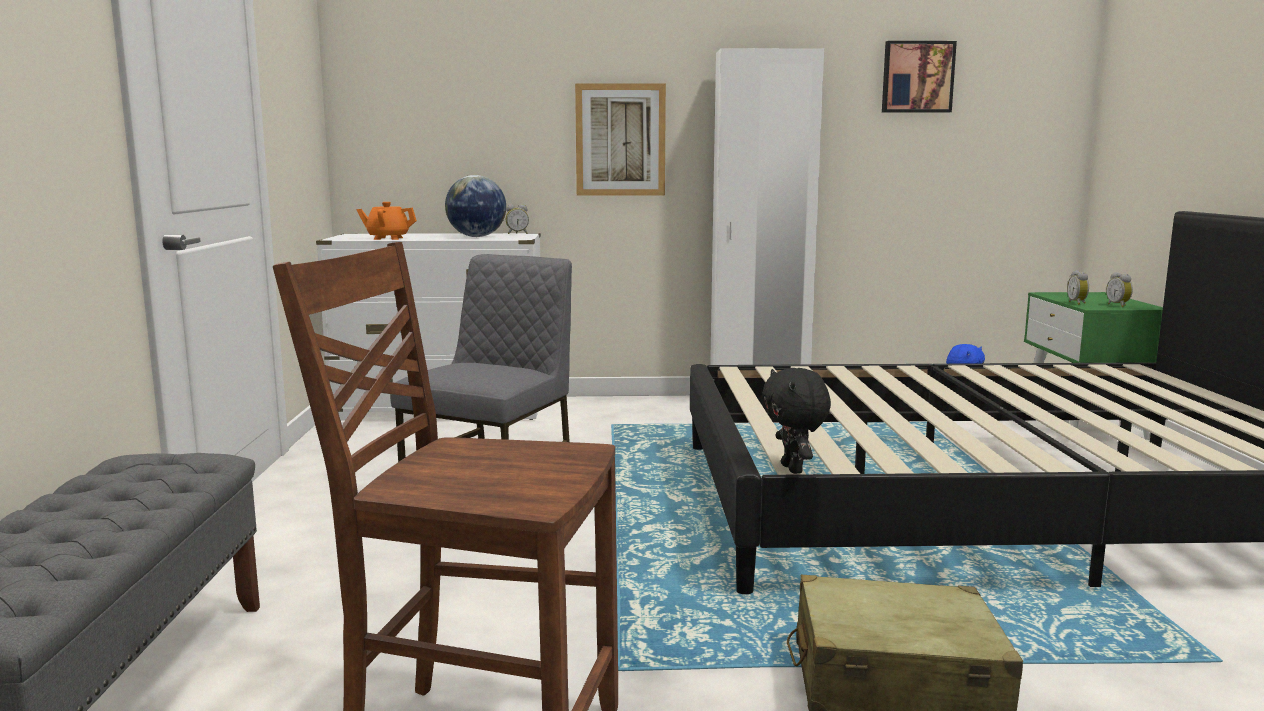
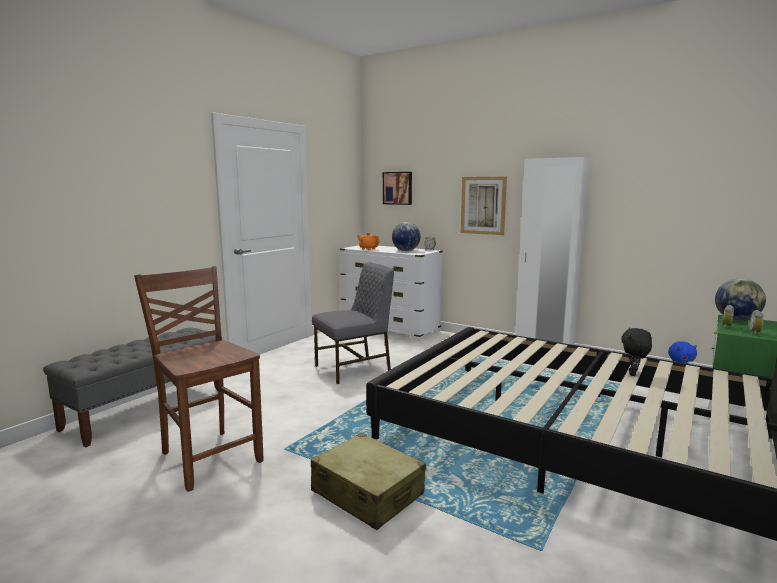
camera: 35 degrees right, 0 degrees up
black plush toy [763,368,831,474] -> black plush toy moved to [621,327,652,376]
picture [882,41,957,113] -> picture moved to [383,172,412,205]
none -> globe [715,279,766,321]

